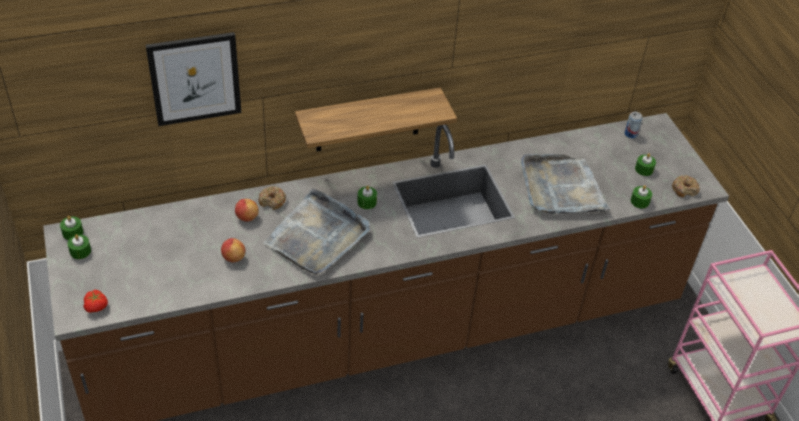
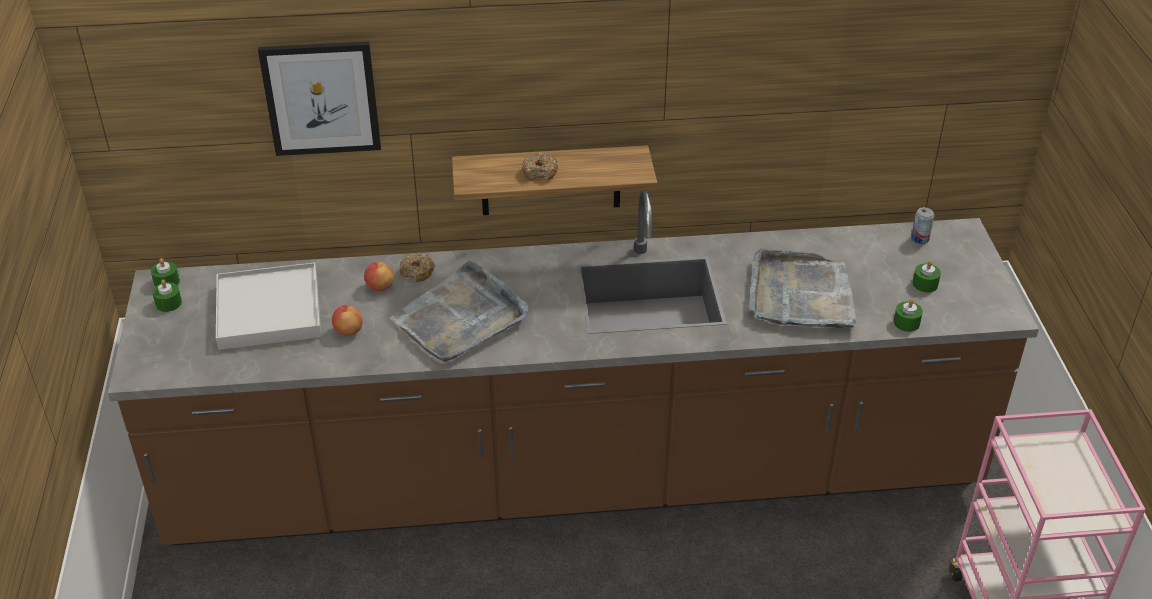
camera: 15 degrees right, 5 degrees down
tomato [84,290,108,313] -> none
green candle [357,185,377,209] -> none
donut [672,175,699,198] -> donut moved to [522,152,558,181]
none -> white tray [216,262,321,350]

